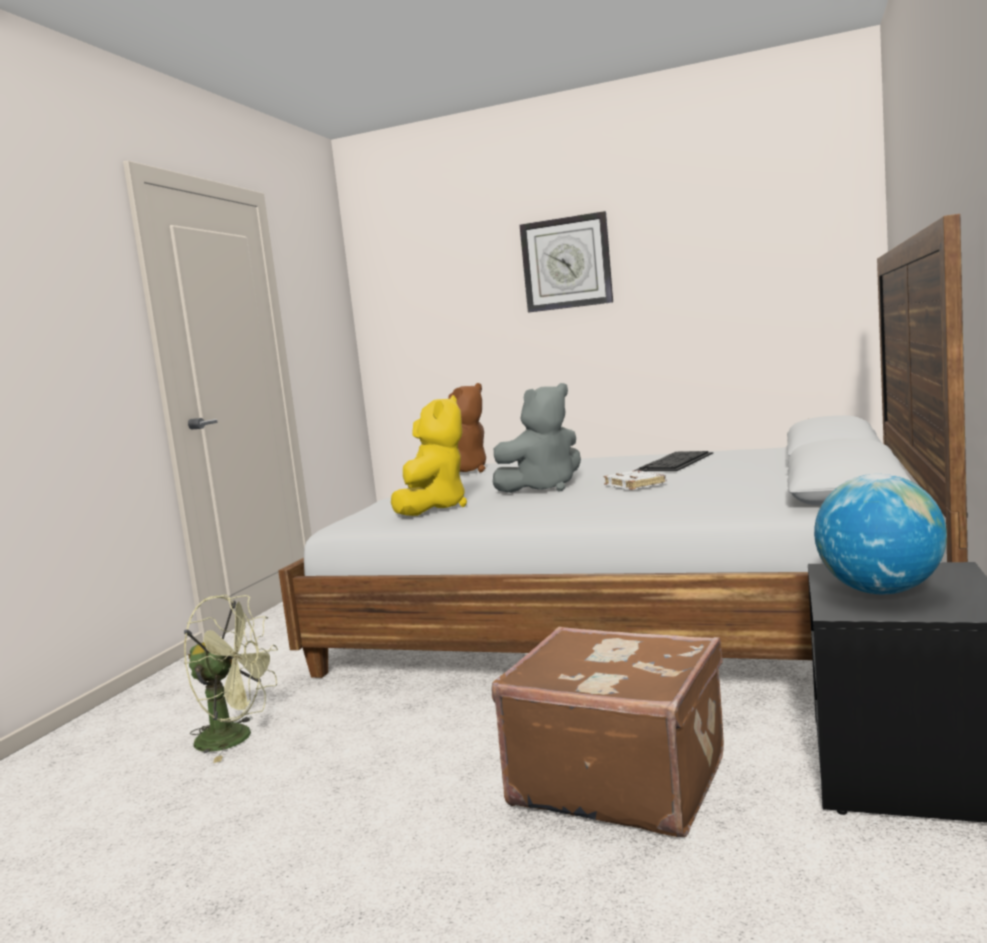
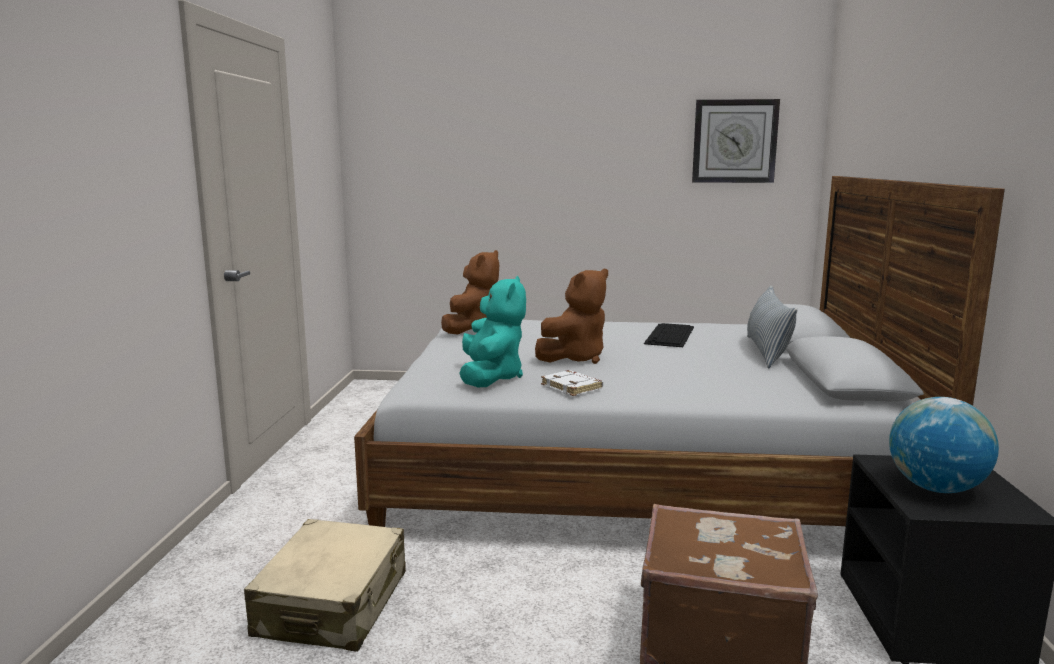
camera: 15 degrees left, 5 degrees up
green fan [184,595,278,763] -> beige suitcase [244,519,406,652]
yellow plush toy [391,395,467,516] -> turquoise plush toy [459,276,526,387]
grey plush toy [492,383,581,493] -> brown plush toy [535,269,608,364]
wall clock [520,211,613,312] -> wall clock moved to [692,99,780,183]
white book [604,470,667,490] -> white book moved to [541,370,603,396]
none -> pillow [747,286,797,368]

